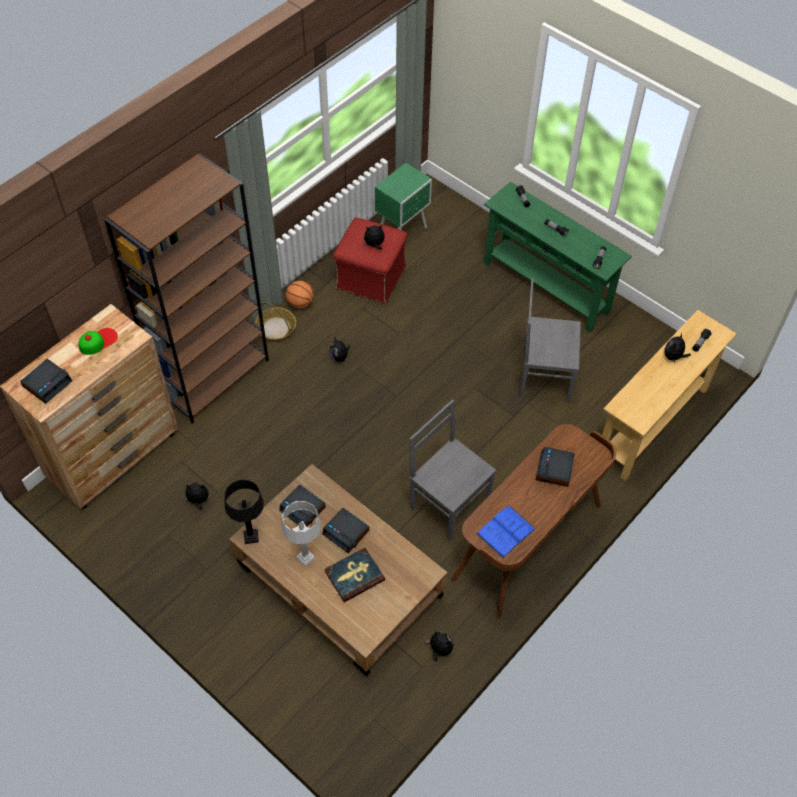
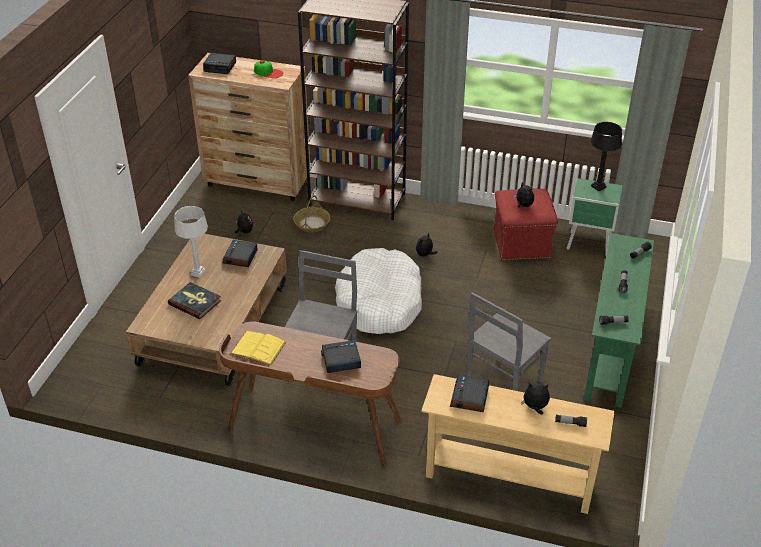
camera: 65 degrees right, 15 degrees down
black table lamp [225,480,264,544] -> black table lamp moved to [591,122,622,191]
basket [255,302,296,341] -> basket moved to [293,195,330,232]
basketball [286,281,314,309] -> none
alarm clock [322,508,369,553] -> alarm clock moved to [450,375,489,412]
plush toy [426,631,453,662] -> none
blue book [476,505,536,558] -> yellow book [230,331,286,366]
grey chair [520,278,581,403] -> grey chair turned 120 degrees counterclockwise [467,292,551,391]
none -> white dog bed [335,248,422,334]

